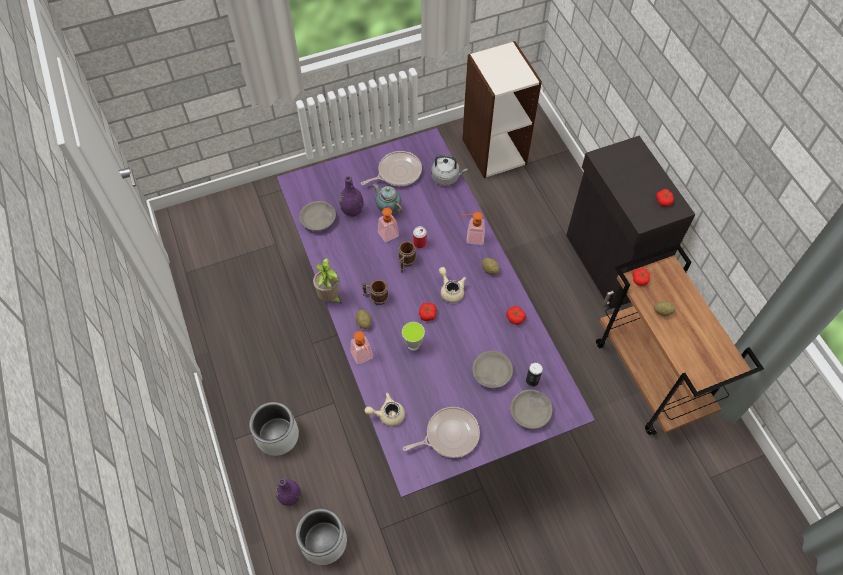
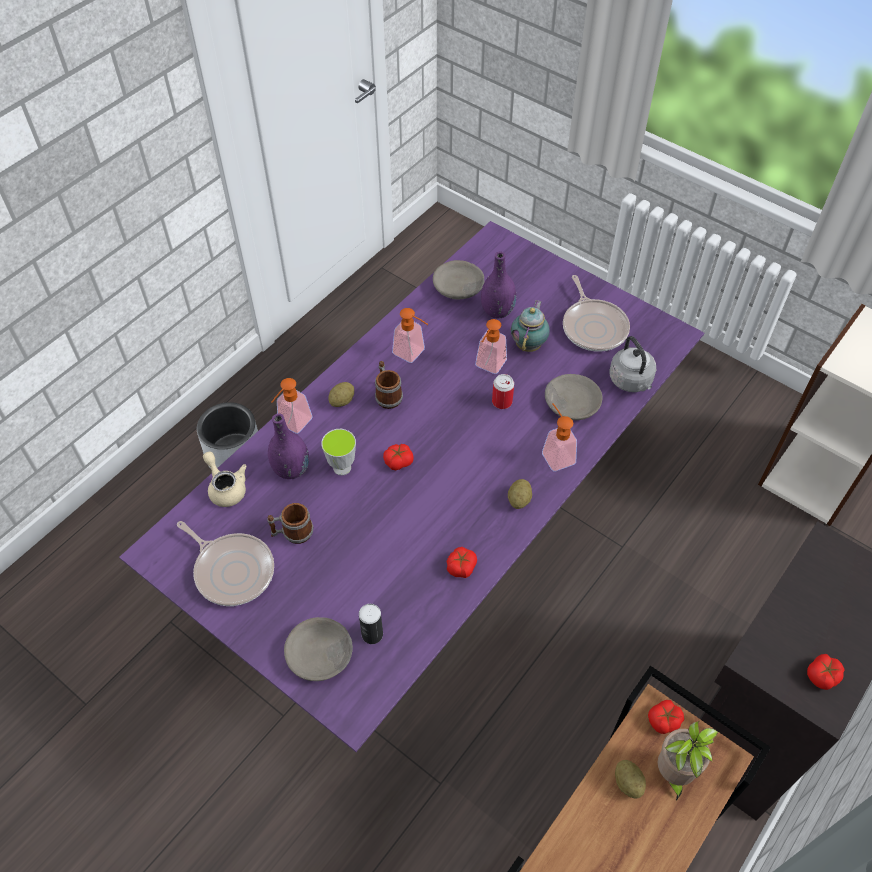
camera: 60 degrees right, 5 degrees down
purple vase [276,479,301,506] -> purple vase moved to [268,413,309,479]
grey planter [296,508,347,565] -> none
potted plant [313,258,342,305] -> potted plant moved to [658,721,719,800]
frying pan [361,151,422,186] -> frying pan turned 45 degrees clockwise [563,275,630,352]
mug [398,241,417,273] -> mug moved to [267,503,314,544]
beige teapot [439,267,466,303] -> none
grey bowl [472,351,513,388] -> grey bowl moved to [545,374,602,420]
none -> soap dispenser [392,308,428,363]

